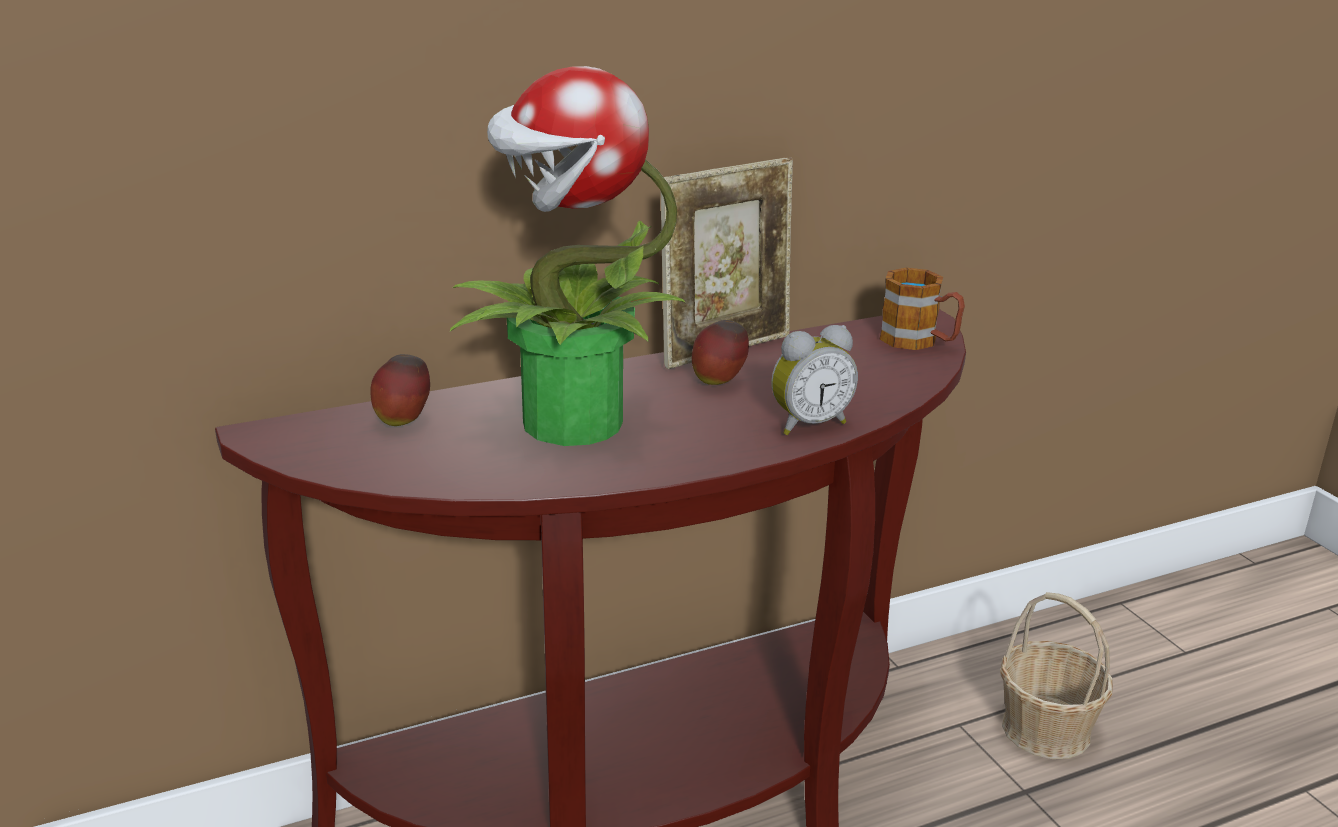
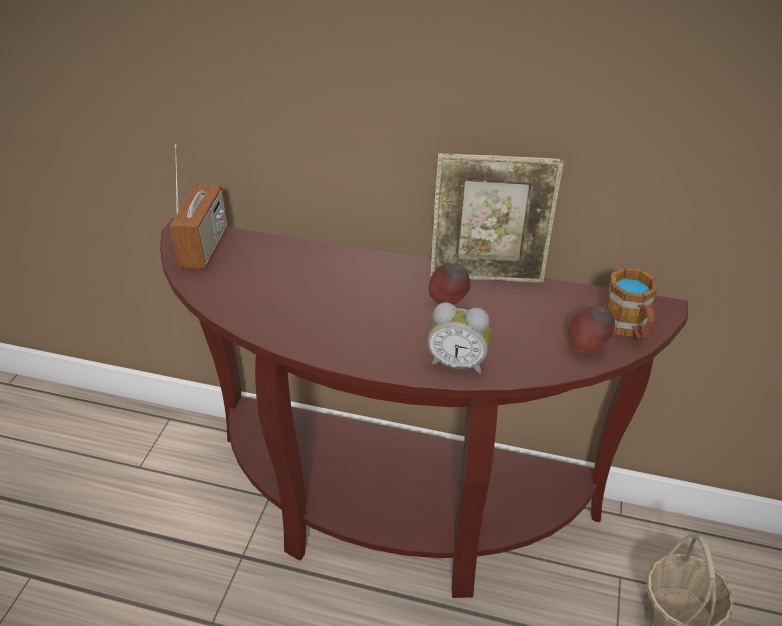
camera: 40 degrees right, 15 degrees up
apple [370,354,430,426] -> apple moved to [568,306,615,353]
potted plant [450,66,686,446] -> none
none -> radio [170,144,228,269]

